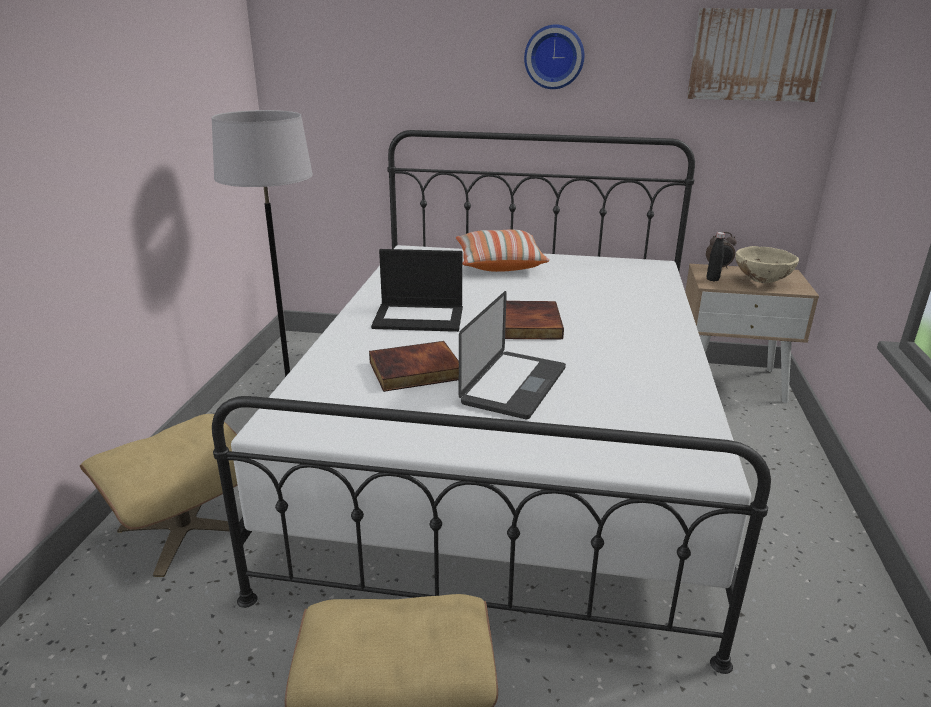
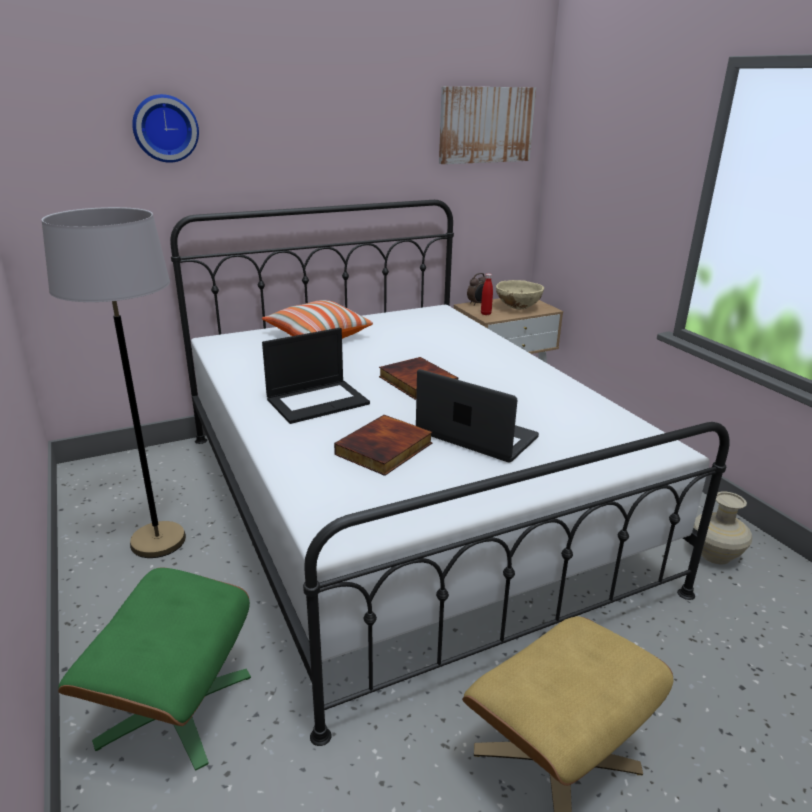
camera: 35 degrees left, 0 degrees up
beige ottoman [80,414,238,577] -> green ottoman [58,567,251,771]
laptop [459,291,566,419] -> laptop turned 45 degrees counterclockwise [416,369,539,462]
wall clock [524,24,584,89] -> wall clock moved to [132,94,199,163]
black bottle [707,232,725,282] -> red bottle [481,274,493,315]
none -> beige vase [693,491,752,565]

